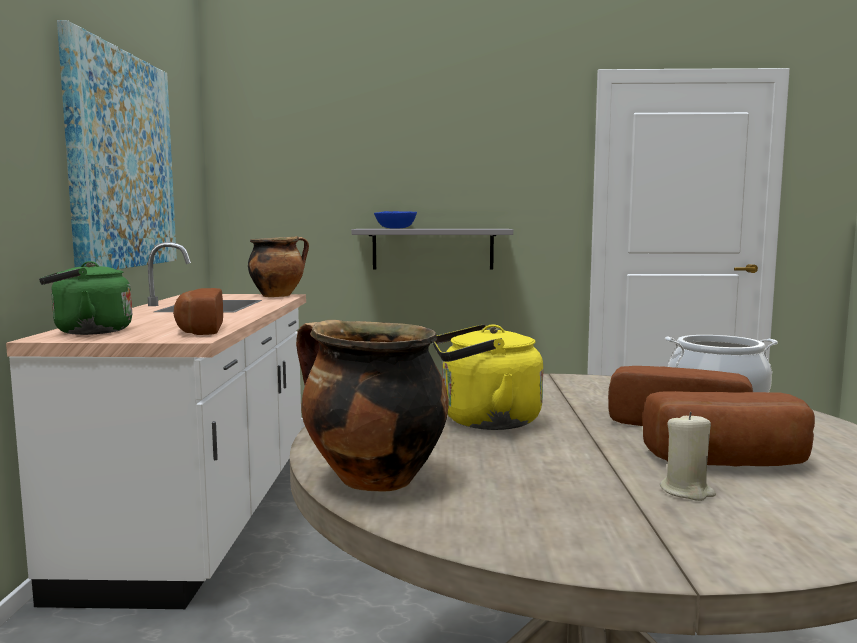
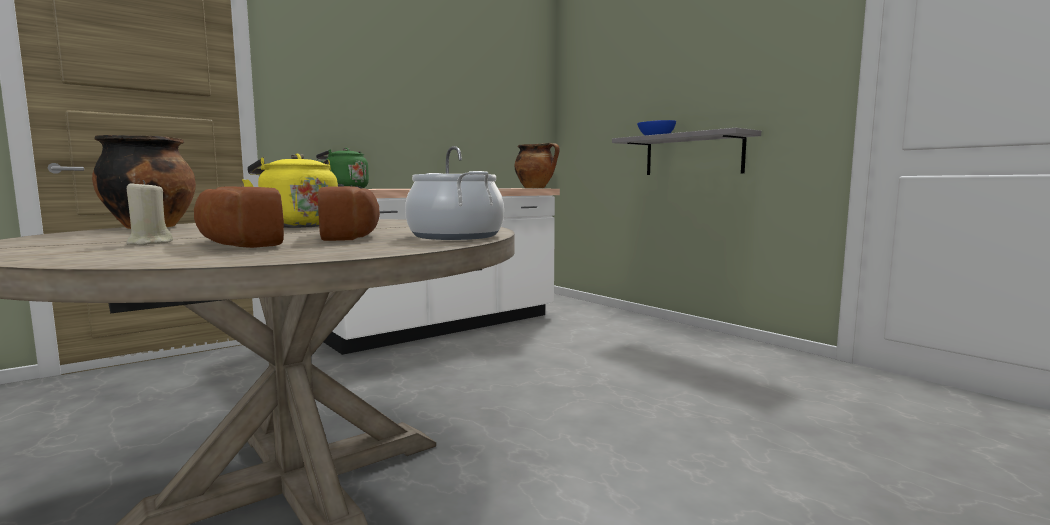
camera: 50 degrees right, 0 degrees up
picture [57,20,177,269] -> none
bread [173,288,223,335] -> none

